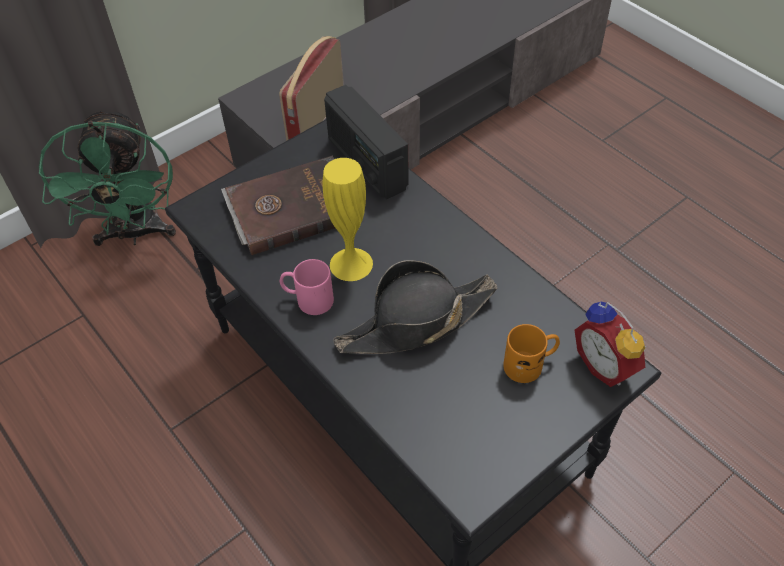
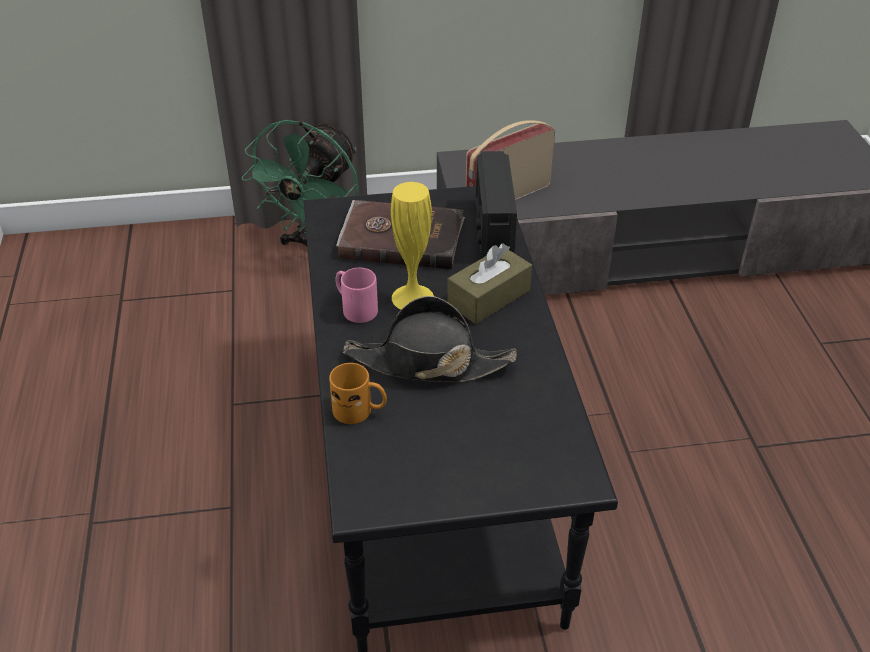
camera: 30 degrees right, 10 degrees down
orange mug [503,324,560,383] -> orange mug moved to [329,363,387,424]
alarm clock [574,302,646,387] -> none
none -> brown tissue box [447,243,532,324]

